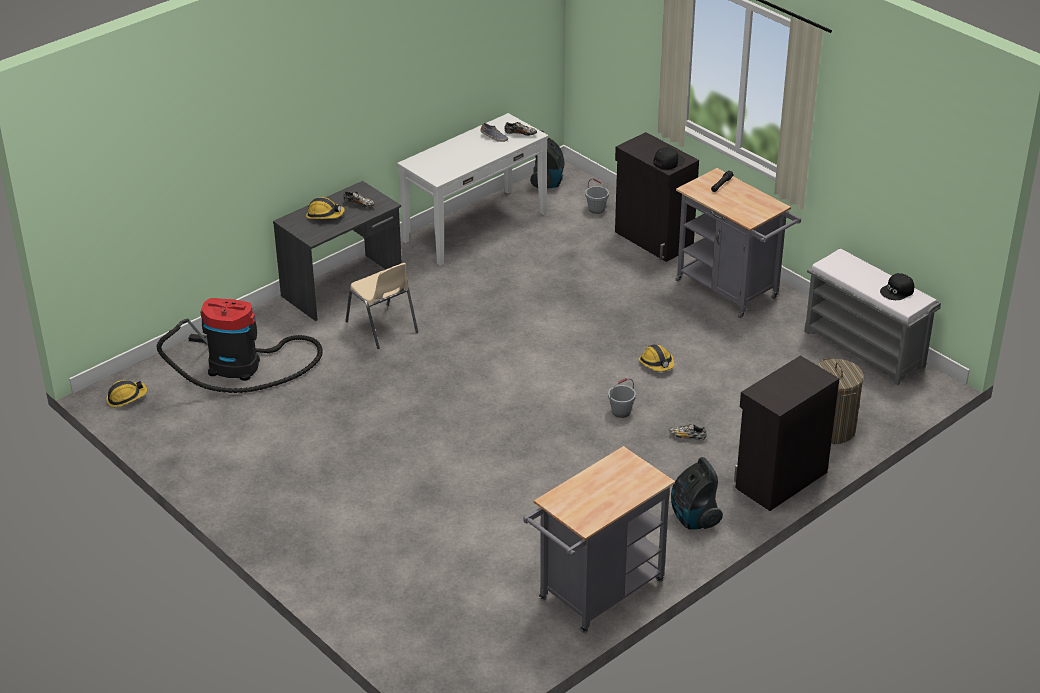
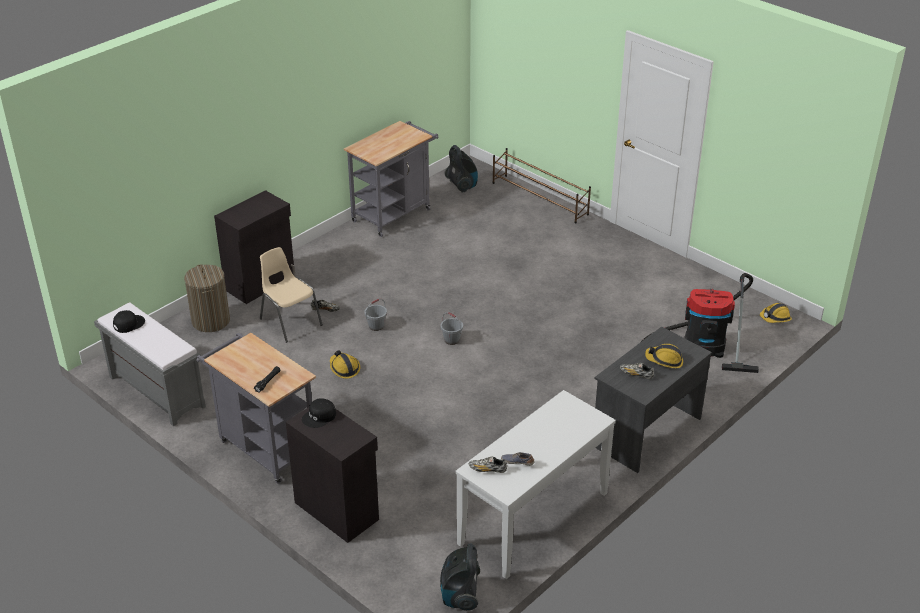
camera: 175 degrees right, 0 degrees up
beige chair [345,263,418,349] -> beige chair moved to [260,247,323,343]
grey bucket [585,178,609,214] -> grey bucket moved to [440,312,463,345]
vacuum cleaner [671,457,723,529] -> vacuum cleaner moved to [445,145,478,193]
none -> brown shoe rack [493,148,591,223]

